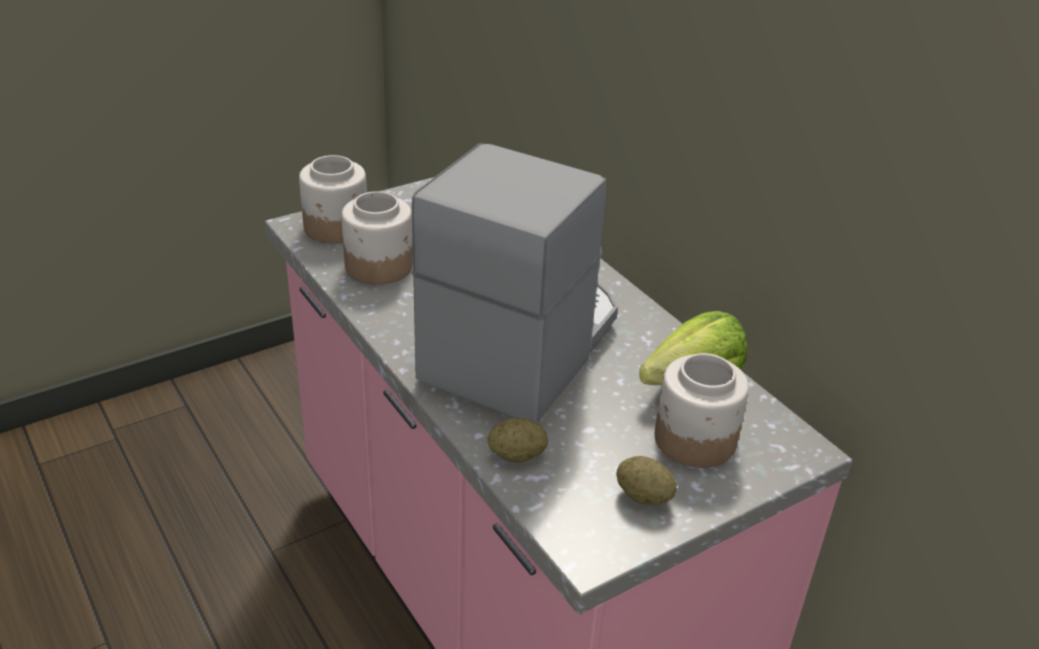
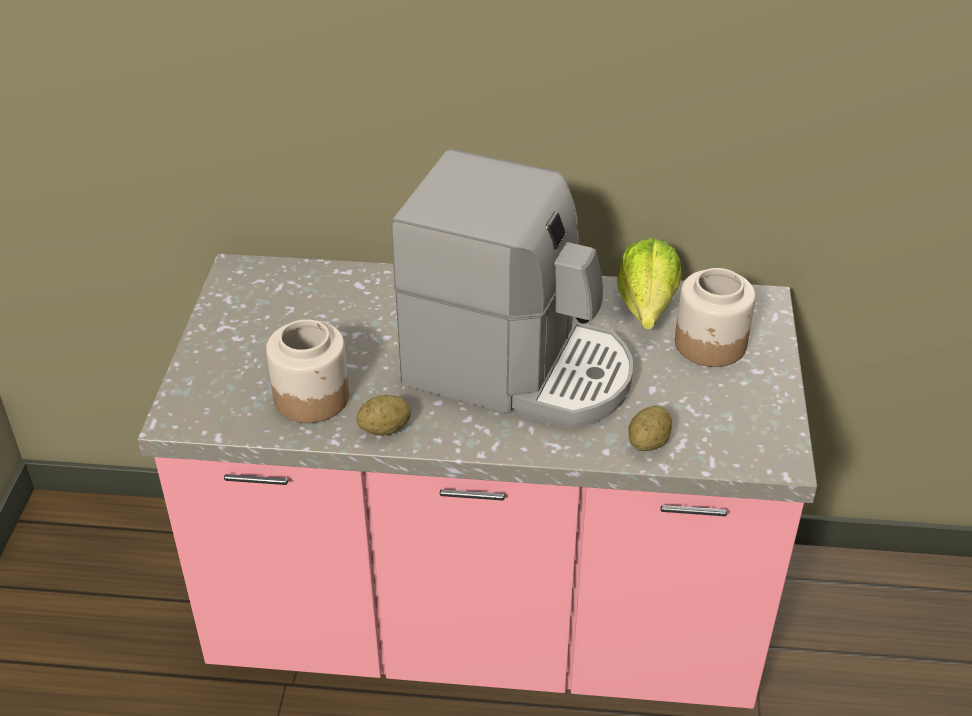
camera: 50 degrees left, 5 degrees up
jar [299,155,367,244] -> none
coffee machine [412,143,618,423] -> coffee machine turned 135 degrees clockwise [391,149,633,429]
potato [616,456,677,505] -> potato moved to [356,395,411,436]

